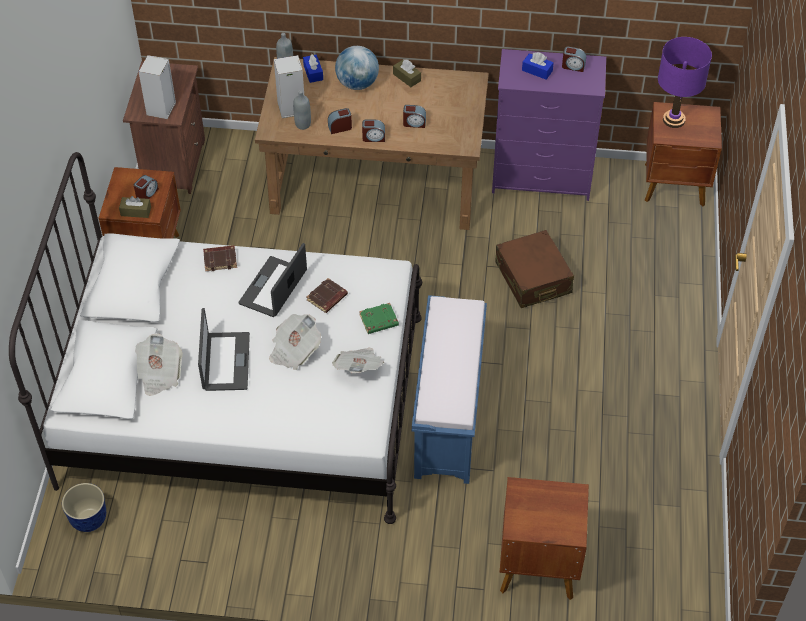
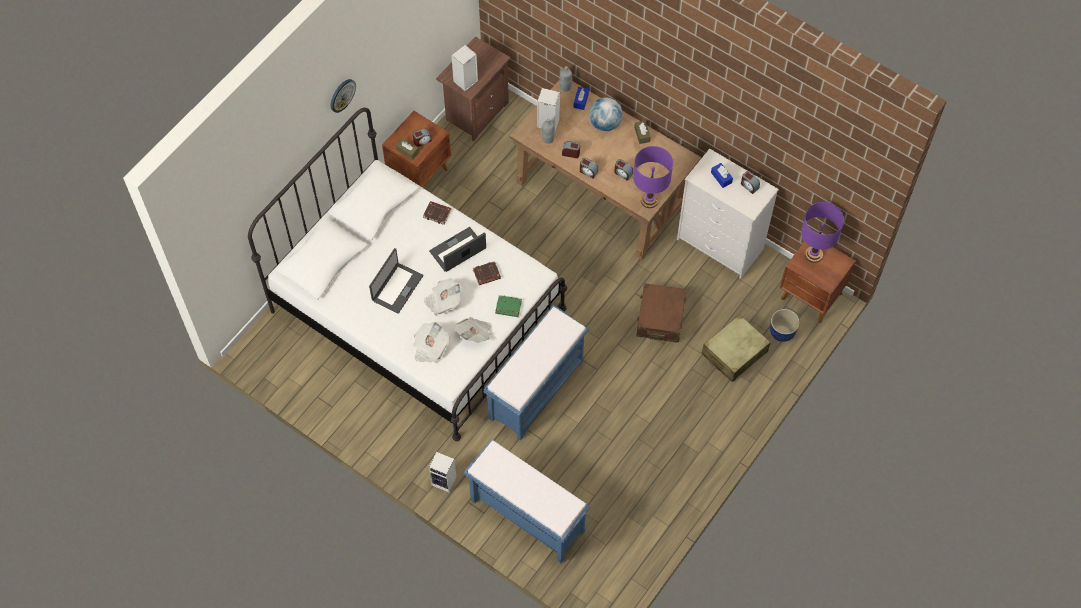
camera: 30 degrees right, 10 degrees up
planter [62,483,106,532] -> planter moved to [770,309,800,342]
newspaper [135,334,183,396] -> newspaper moved to [413,322,450,363]
purple dresser [492,49,606,201] -> white dresser [677,149,779,279]
brown nightstand [500,477,589,600] -> blue bench [464,439,590,563]
none -> wall clock [331,79,356,113]
none -> speaker [429,452,457,492]
none -> purple table lamp [633,146,673,208]
none -> beige suitcase [702,314,770,382]

